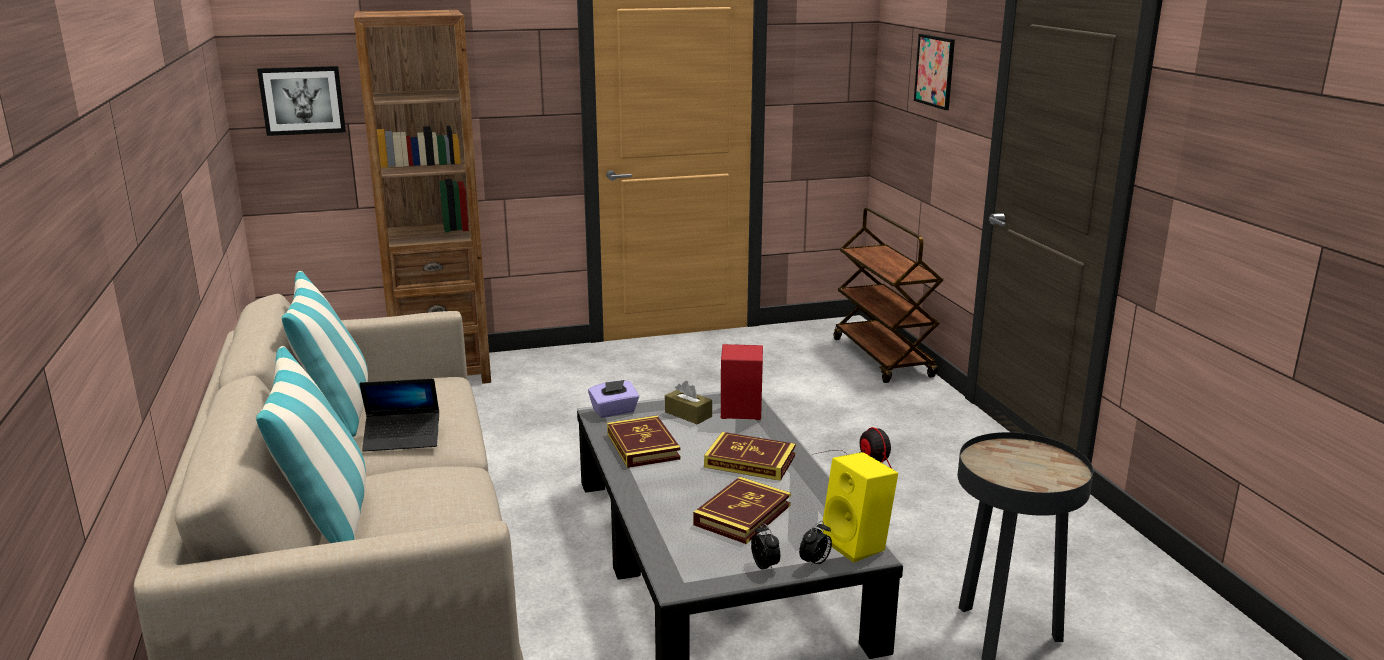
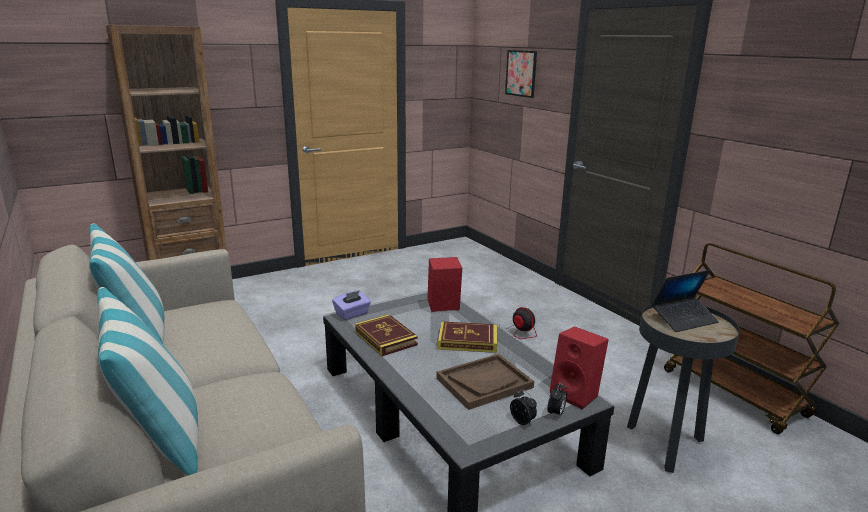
camera: 15 degrees left, 0 degrees up
picture [257,66,346,136] -> none
laptop [359,378,439,452] -> laptop moved to [652,270,719,332]
brown tissue box [665,381,712,424] -> none
book [693,477,791,544] -> brown tray [436,354,534,410]
yellow speaker [821,452,898,563] -> red speaker [550,326,609,409]
brown cart [834,208,943,383] -> brown cart moved to [664,243,840,434]

